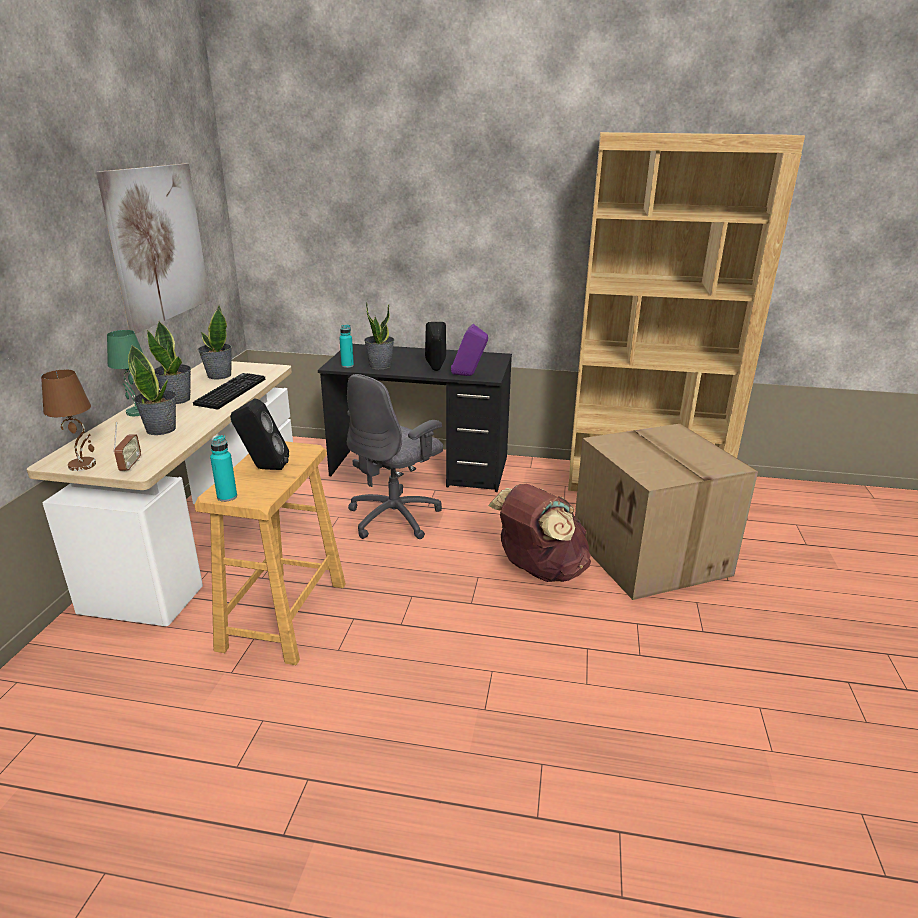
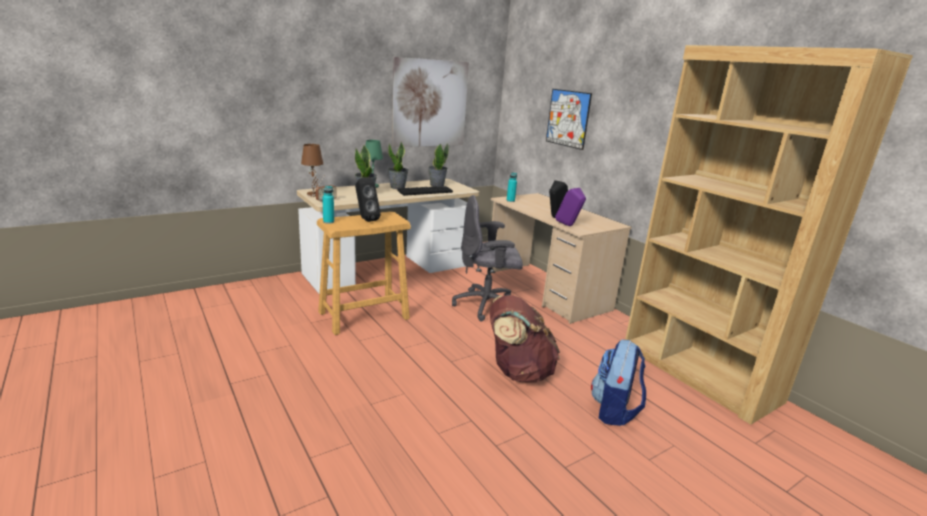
camera: 45 degrees right, 5 degrees down
black desk [318,344,512,492] -> beige desk [487,193,632,324]
potted plant [364,302,394,369] -> none
cardboard box [575,424,758,600] -> backpack [591,339,646,426]
none -> picture [546,89,592,150]

